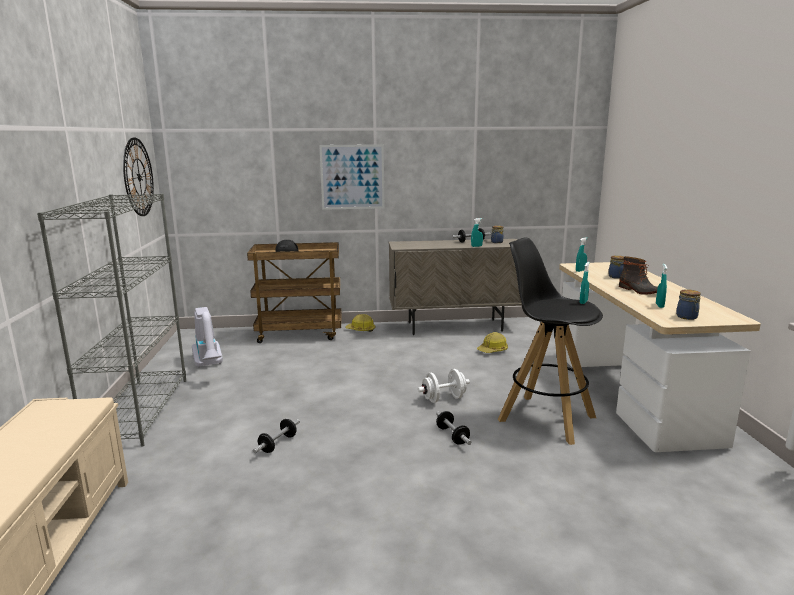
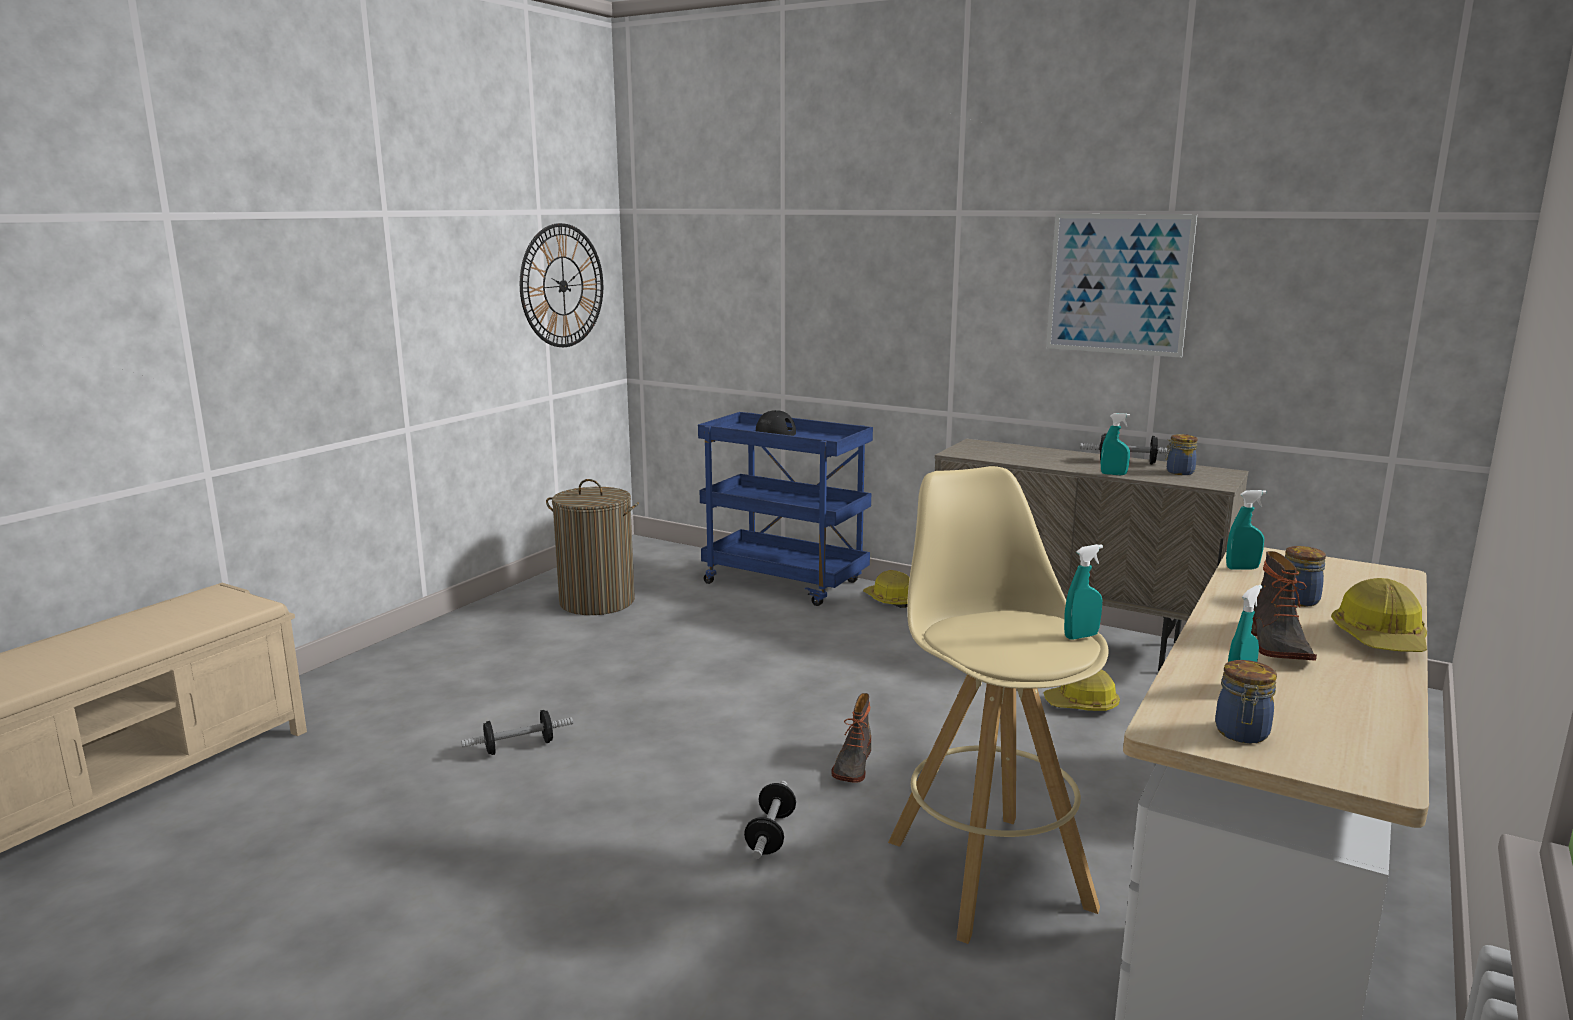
camera: 35 degrees right, 0 degrees up
grey bookcase [37,194,186,447] -> none
vacuum cleaner [192,307,223,368] -> laundry basket [546,479,639,615]
brown cart [247,242,342,343] -> blue cart [698,412,873,606]
picture [319,144,384,210] -> picture moved to [1046,214,1197,358]
white dumbbell [418,369,470,403] -> boot [831,693,871,783]
black stool [498,238,603,445] -> beige stool [888,466,1109,944]
none -> hard hat [1331,578,1427,652]

